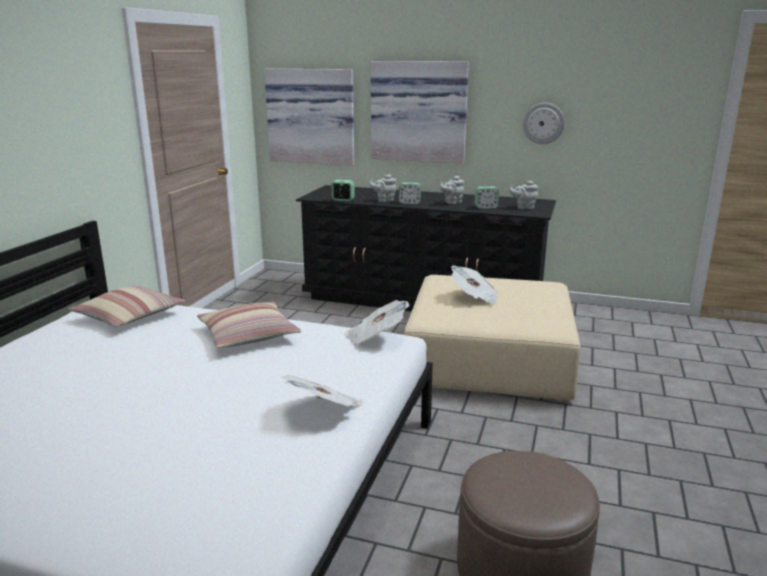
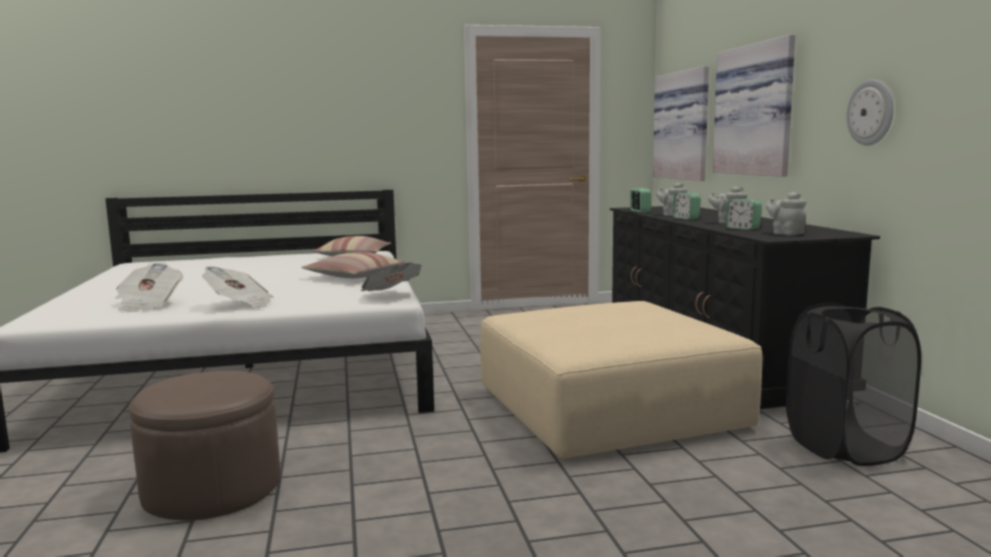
camera: 60 degrees right, 10 degrees down
newspaper [451,266,498,305] -> newspaper moved to [116,263,183,313]
none -> black laundry basket [786,303,921,466]

